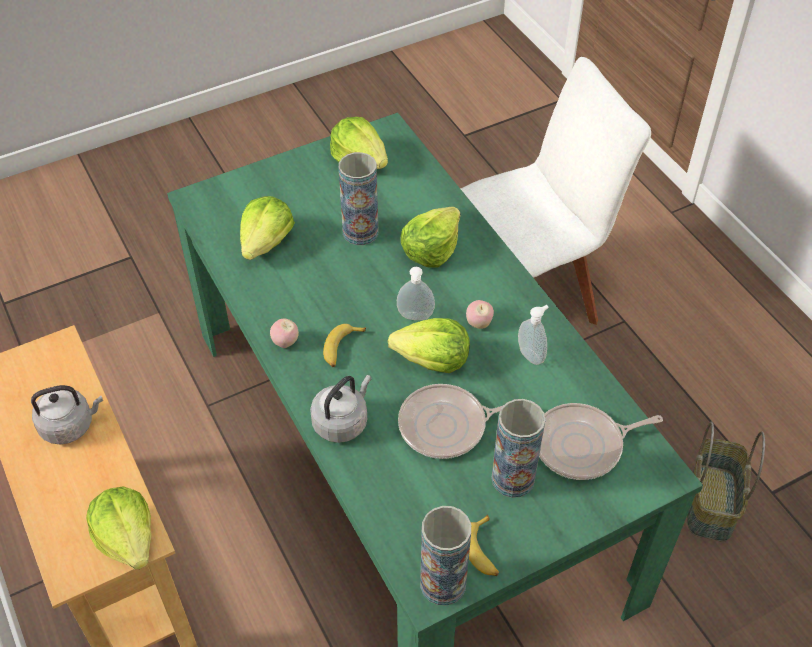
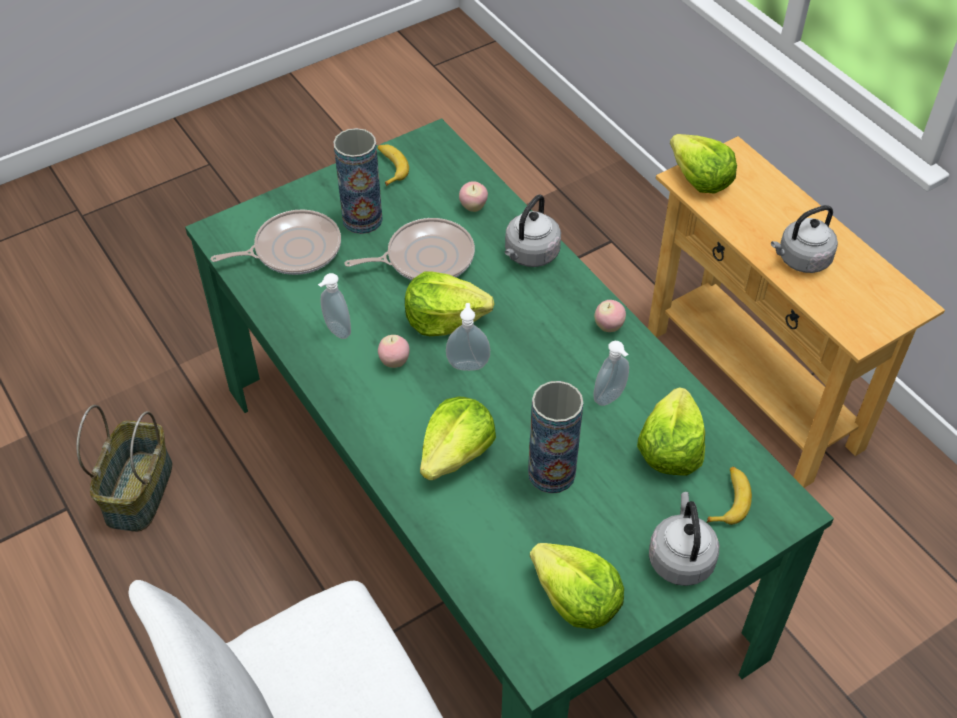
camera: 175 degrees right, 0 degrees up
banana [323,324,366,367] -> banana moved to [707,466,752,525]
vase [420,506,471,606] -> none
none -> apple [459,181,488,212]
none -> soap dispenser [593,341,629,406]
none -> grey kettle [649,492,719,586]

